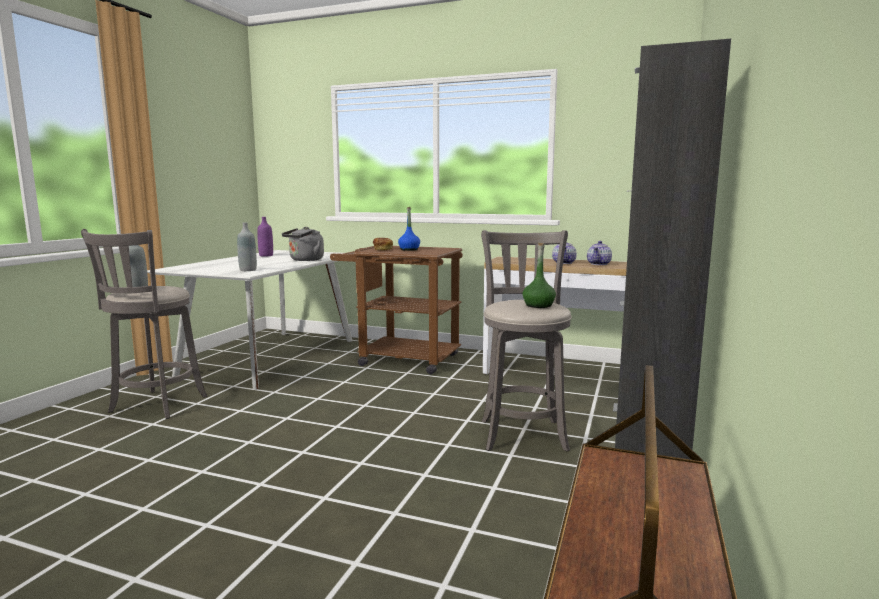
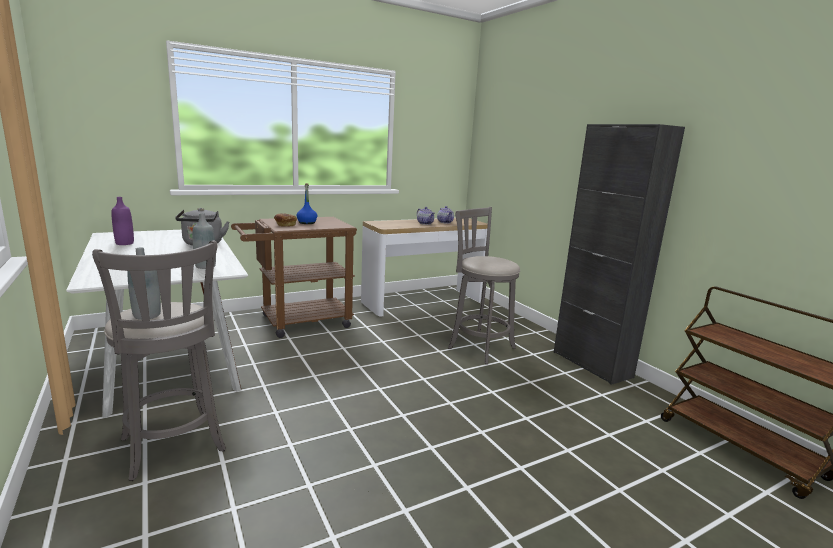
camera: 50 degrees left, 5 degrees up
green bottle [523,243,556,308] -> none

